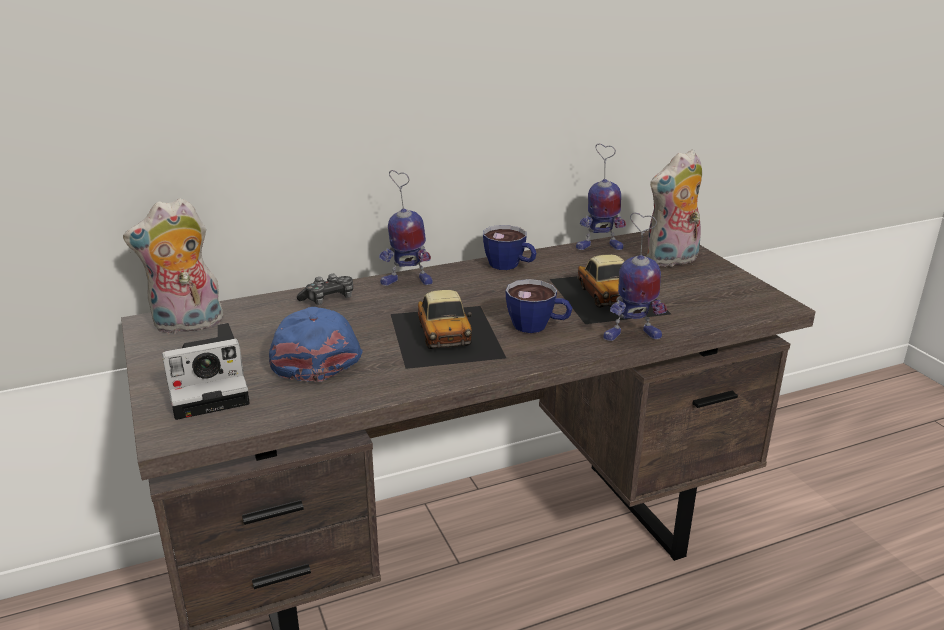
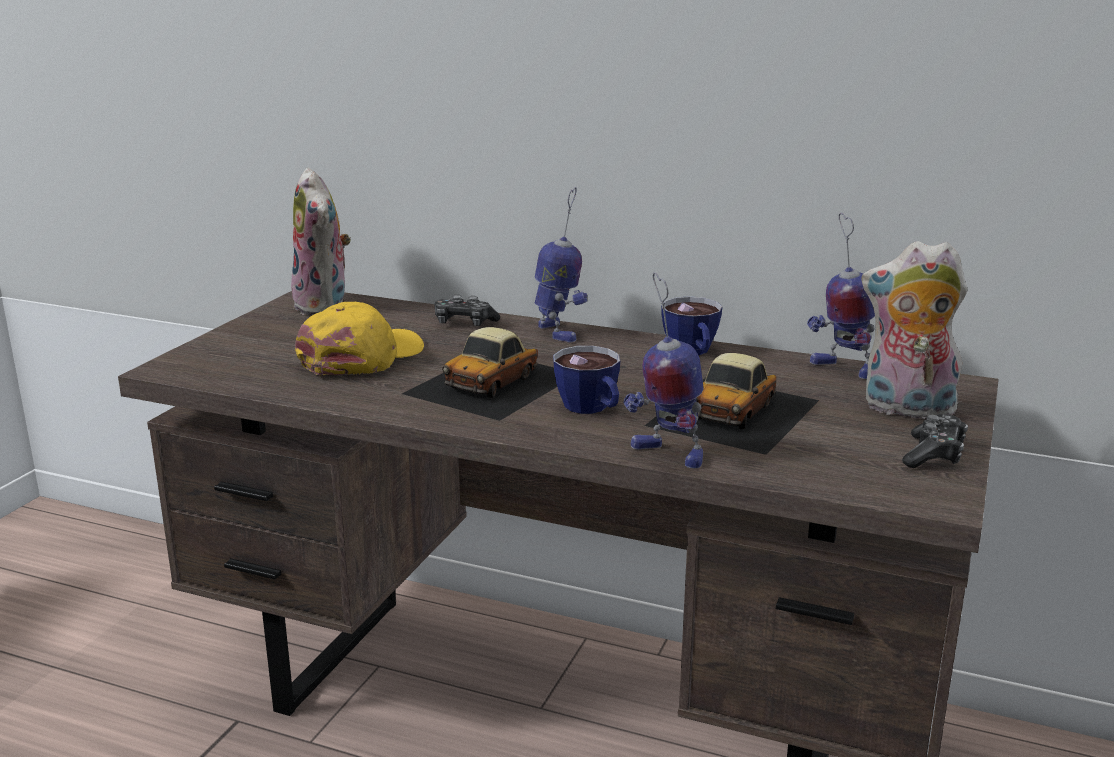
camera: 45 degrees right, 5 degrees down
plush toy [123,198,225,334] -> plush toy turned 135 degrees counterclockwise [291,168,351,315]
camera [162,323,250,420] -> none
blue cap [269,307,363,382] -> yellow cap [295,302,424,375]
toy robot [379,170,433,286] -> toy robot turned 150 degrees counterclockwise [535,187,587,342]
none -> game controller [902,414,968,468]

